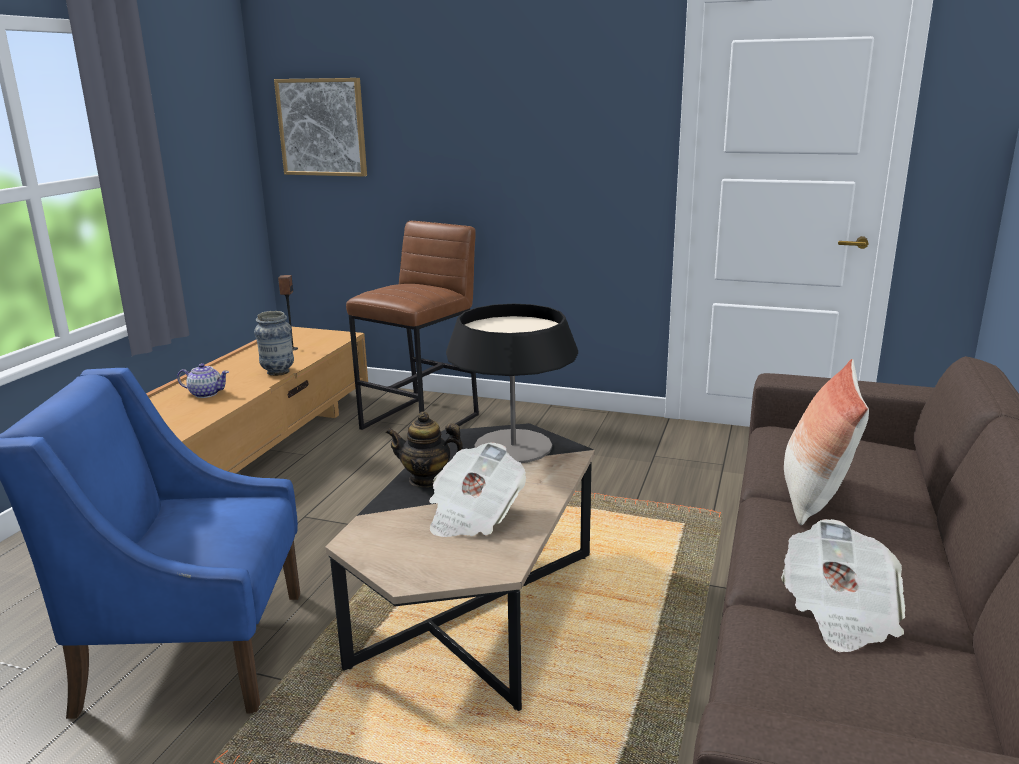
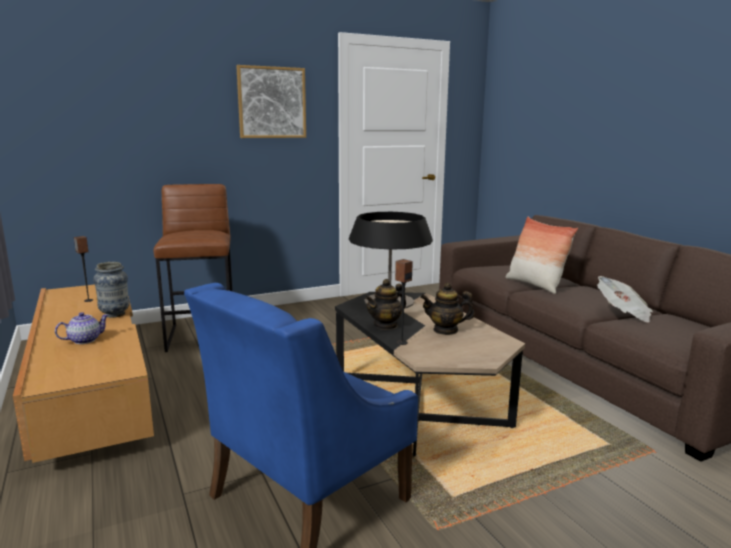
camera: 45 degrees left, 5 degrees down
picture [274,78,367,177] -> picture moved to [236,65,306,138]
newspaper [429,442,526,537] -> teapot [420,283,475,335]
none -> speaker [395,259,413,345]

